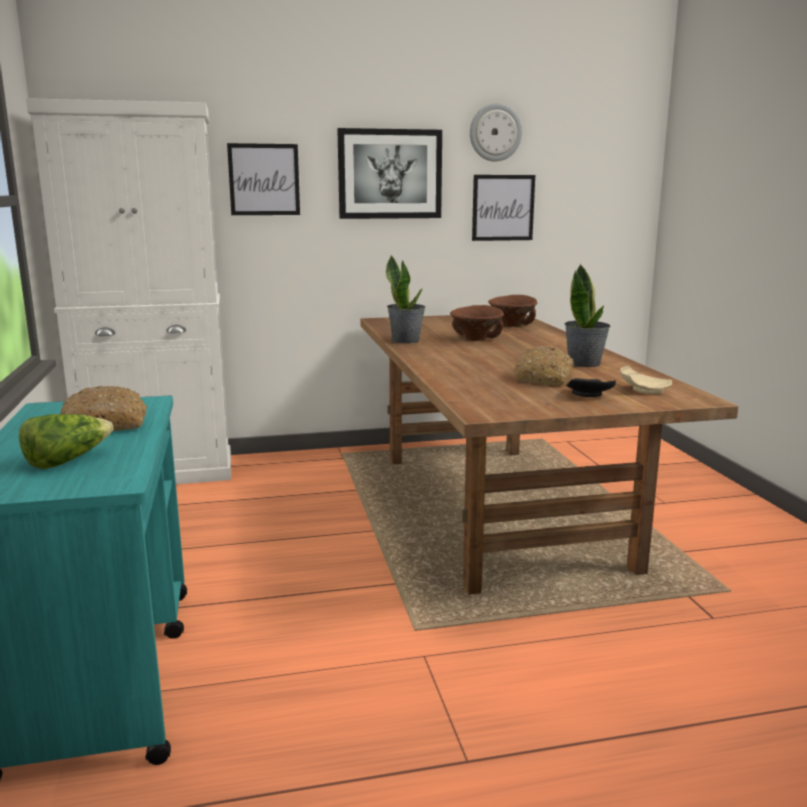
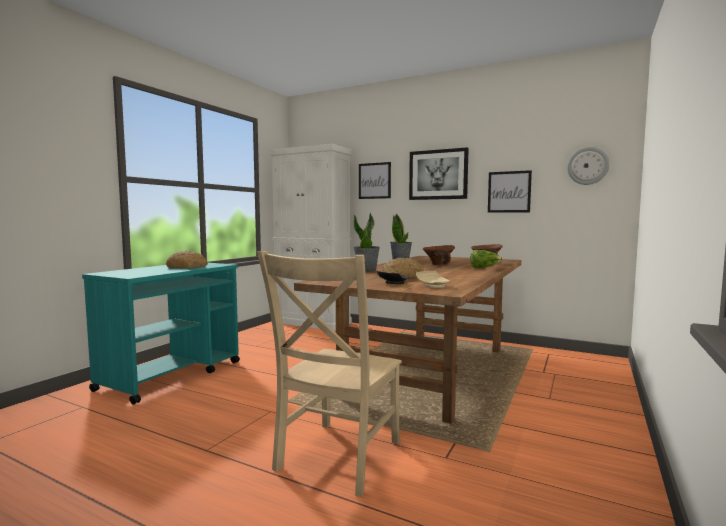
camera: 40 degrees right, 10 degrees down
lettuce [19,414,113,469] -> lettuce moved to [470,250,502,268]
wall clock [470,103,522,161] -> wall clock moved to [567,147,609,185]
potted plant [565,264,610,367] -> potted plant moved to [354,213,380,272]
none -> beige chair [257,251,402,496]

